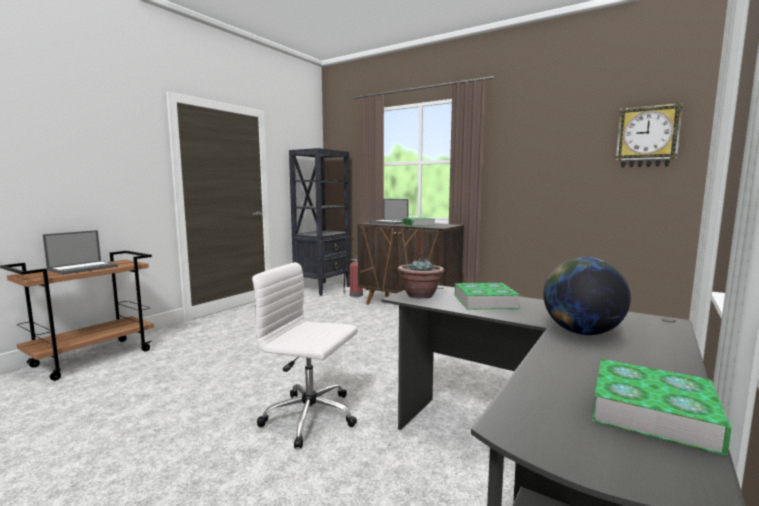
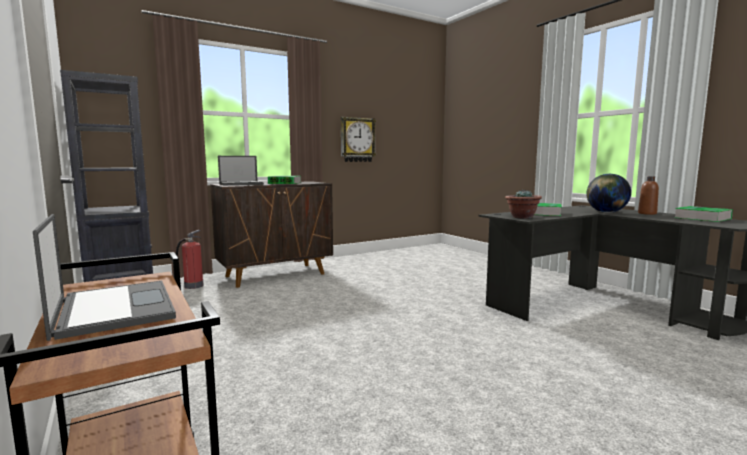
camera: 65 degrees left, 0 degrees up
white office chair [252,262,358,448] -> none
wall clock [616,103,683,168] -> wall clock moved to [341,117,376,162]
none -> brown bottle [638,176,659,215]

